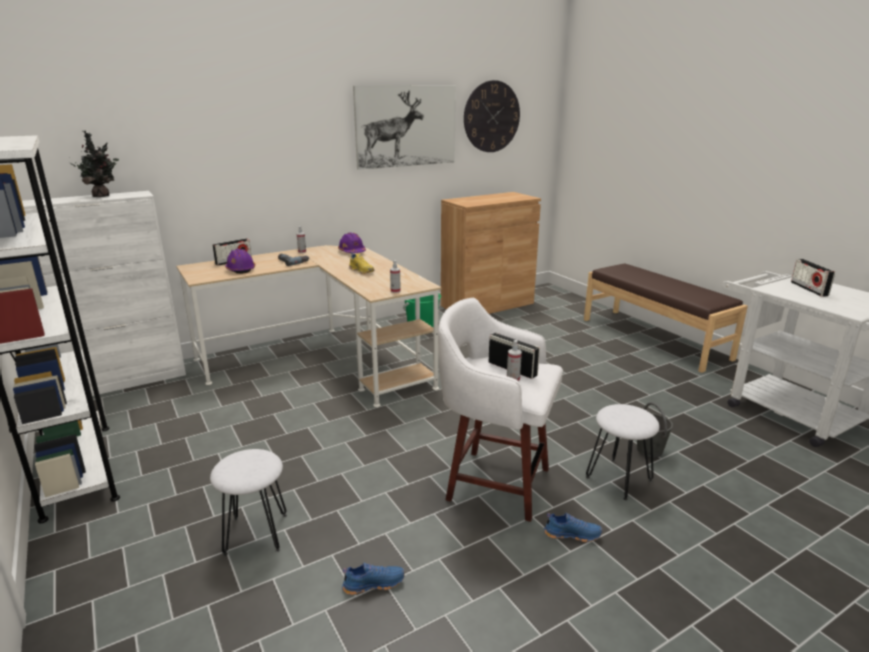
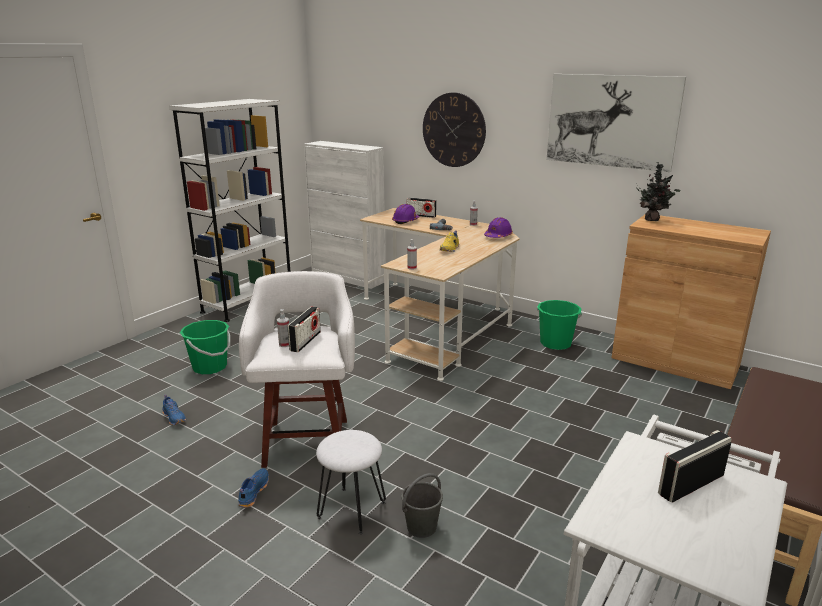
camera: 65 degrees right, 0 degrees up
potted plant [69,131,119,197] -> potted plant moved to [636,162,680,221]
white stool [210,449,287,556] -> green bucket [180,320,230,374]
wall clock [464,80,520,152] -> wall clock moved to [423,92,486,167]
blue shoe [544,513,602,542] -> blue shoe turned 150 degrees counterclockwise [238,468,269,508]

